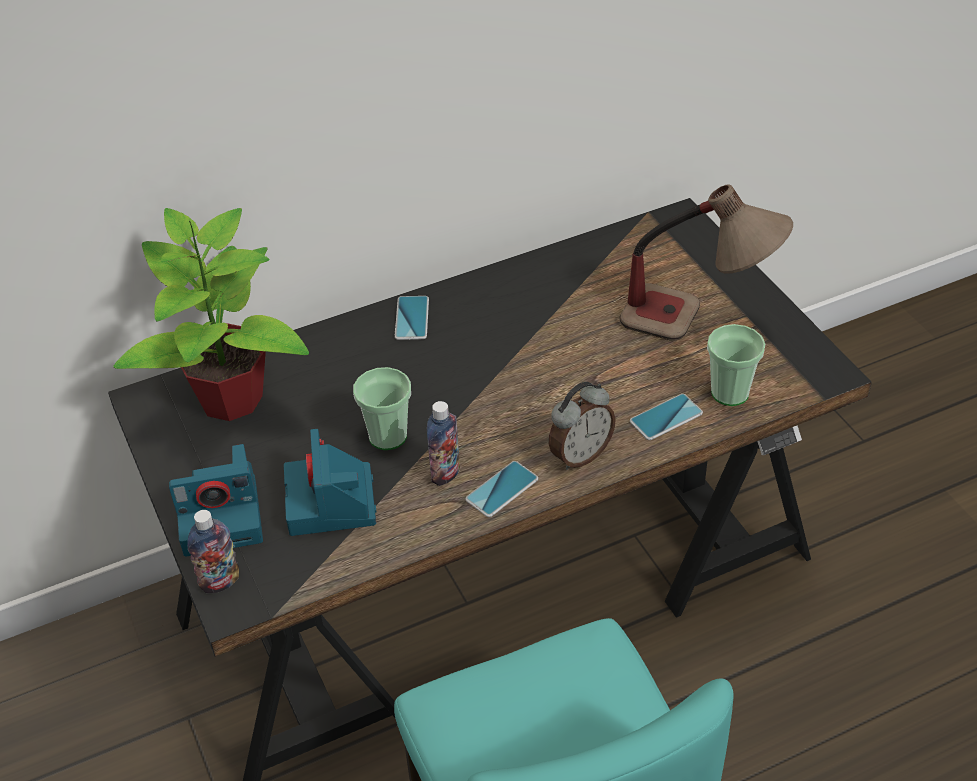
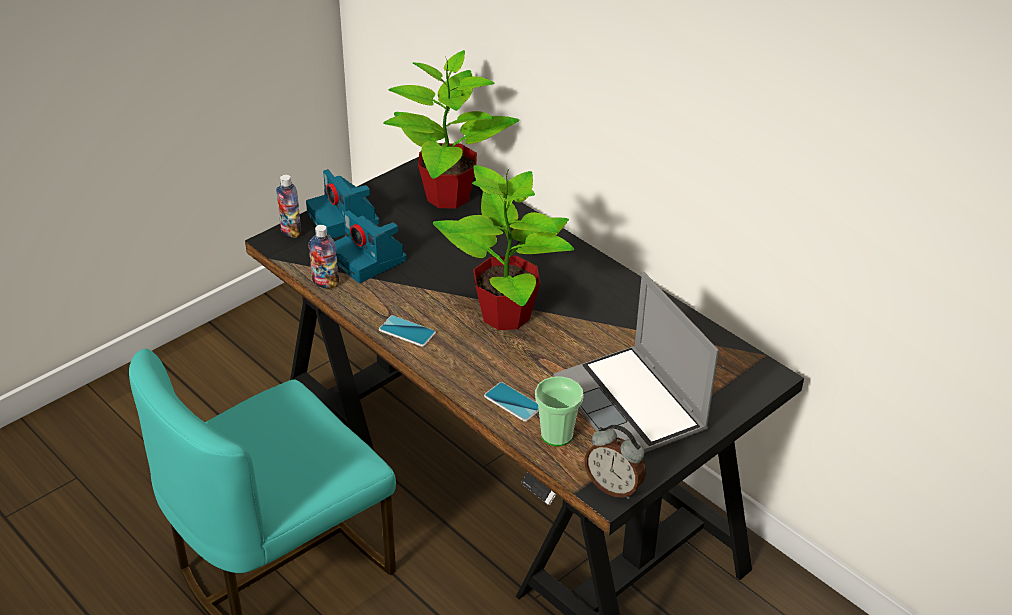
camera: 70 degrees right, 5 degrees down
camera [284,429,377,536] -> camera turned 105 degrees counterclockwise [334,210,407,283]
cup [353,367,411,450] -> none
phone [395,296,429,340] -> none
bottle [427,401,460,486] -> bottle moved to [309,225,339,288]
alarm clock [549,382,616,470] -> alarm clock moved to [584,425,646,499]
table lamp [620,185,793,341] -> laptop [553,272,719,453]
none -> potted plant [433,165,574,330]

